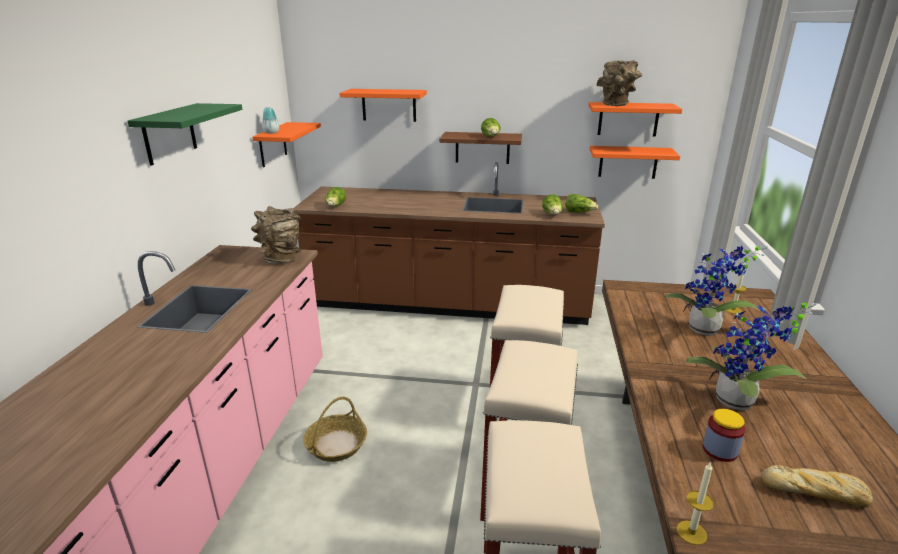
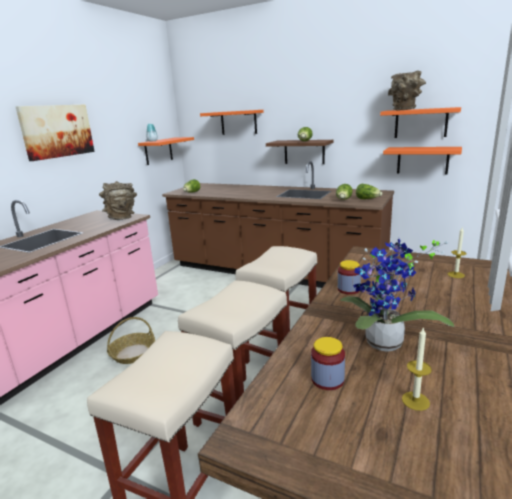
camera: 20 degrees right, 5 degrees down
green shelf [127,103,243,166] -> picture [16,105,95,161]
potted plant [665,245,768,336] -> none
candle [677,461,714,545] -> candle moved to [402,327,432,411]
bread [761,465,873,507] -> none
none -> jar [338,260,361,294]

